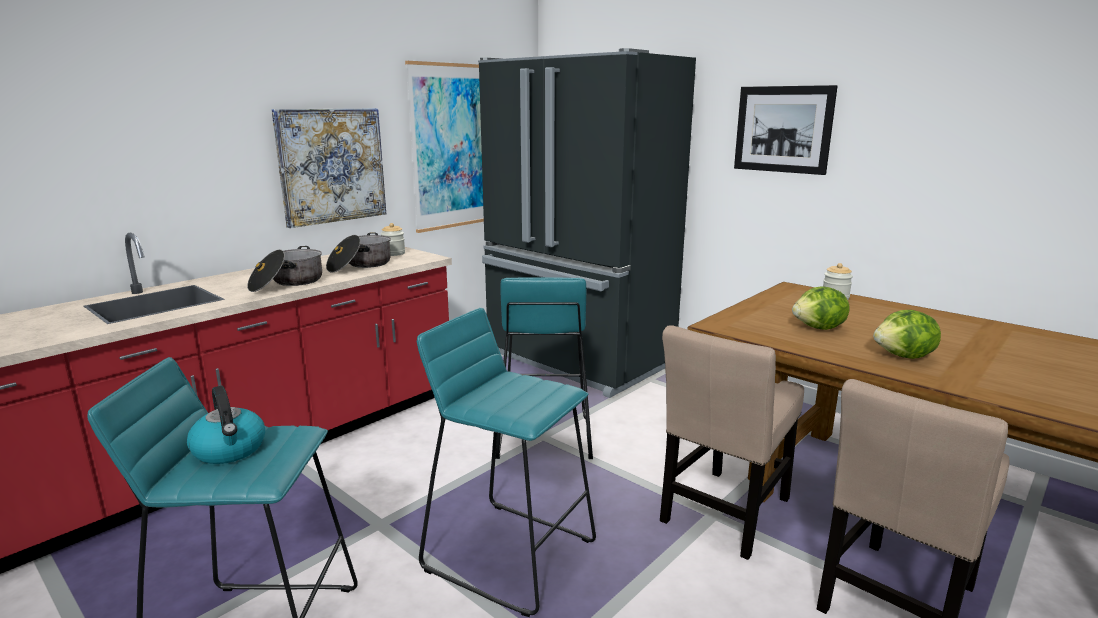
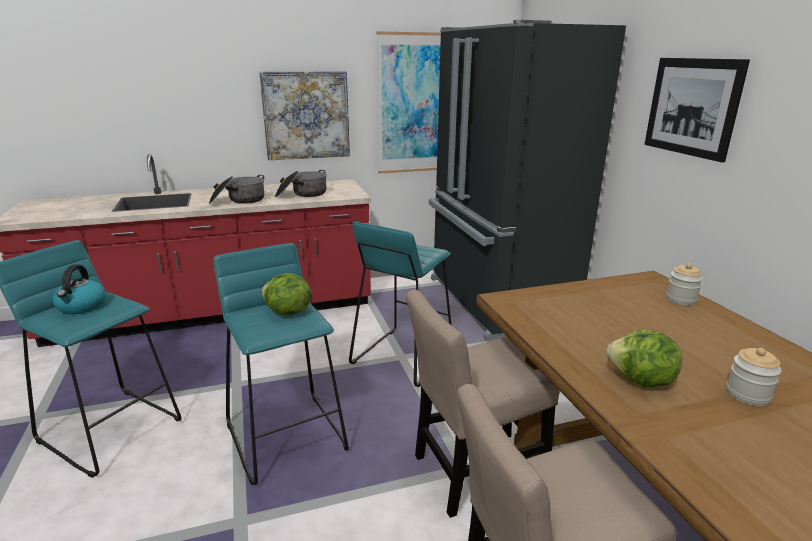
camera: 30 degrees right, 5 degrees up
jar [381,223,405,256] -> jar moved to [726,348,781,406]
lettuce [792,287,849,330] -> lettuce moved to [262,273,311,315]

